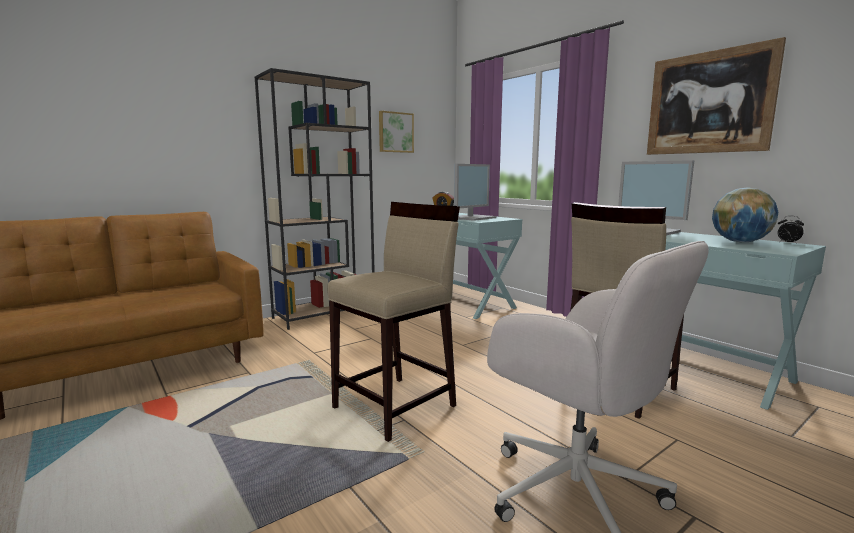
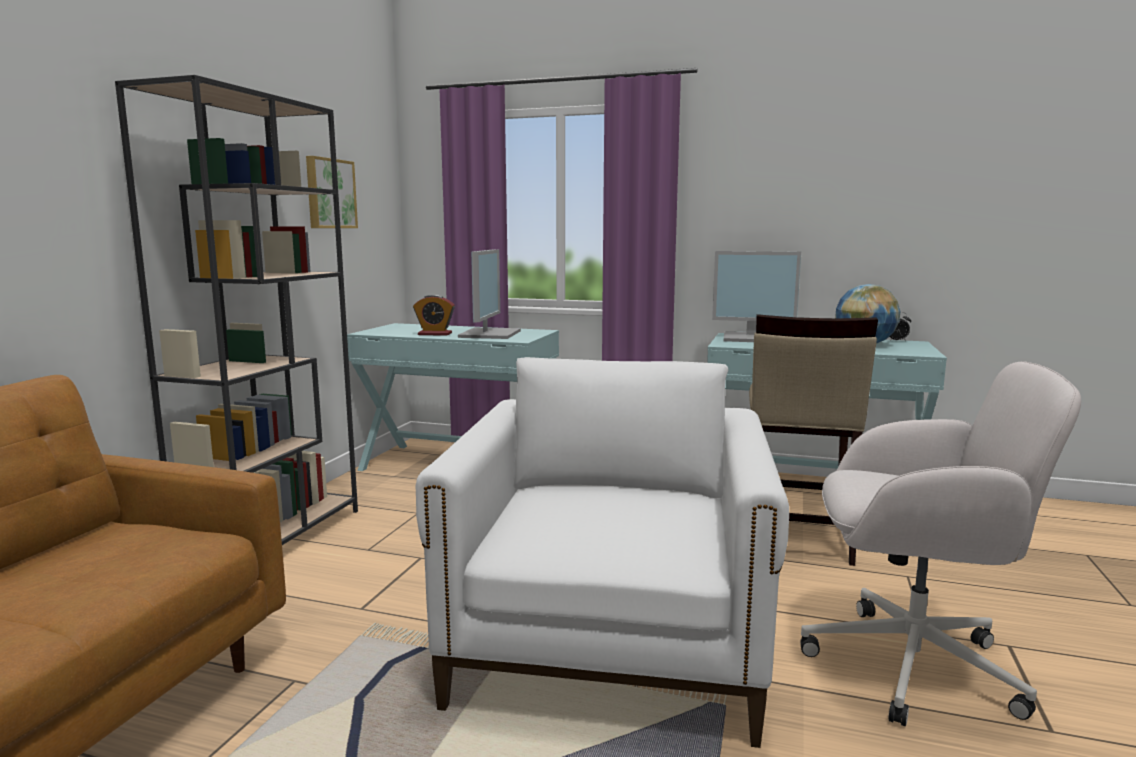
camera: 35 degrees left, 0 degrees up
beige stool [327,202,460,442] -> white armchair [415,357,789,748]
picture [647,37,786,155] -> none

